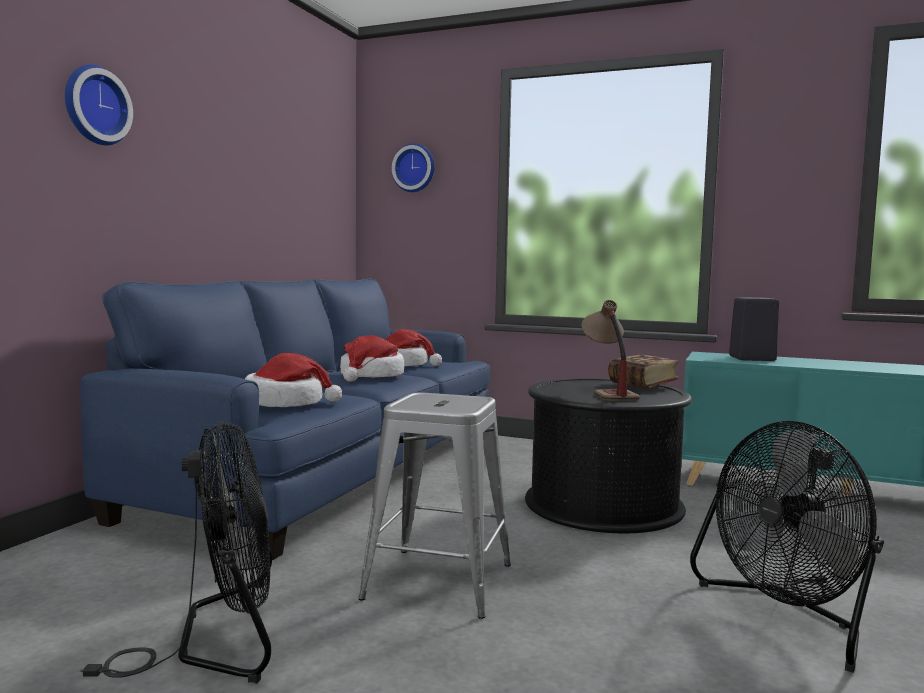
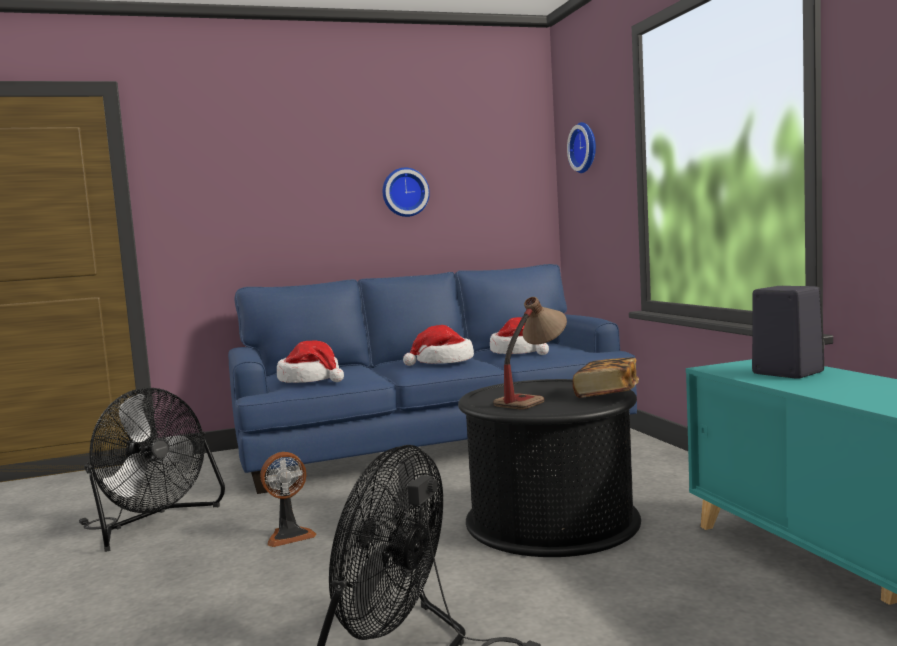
camera: 50 degrees right, 0 degrees up
wall clock [65,65,133,145] -> wall clock moved to [383,168,430,217]
grey stool [358,392,511,619] -> fan [260,452,317,547]

